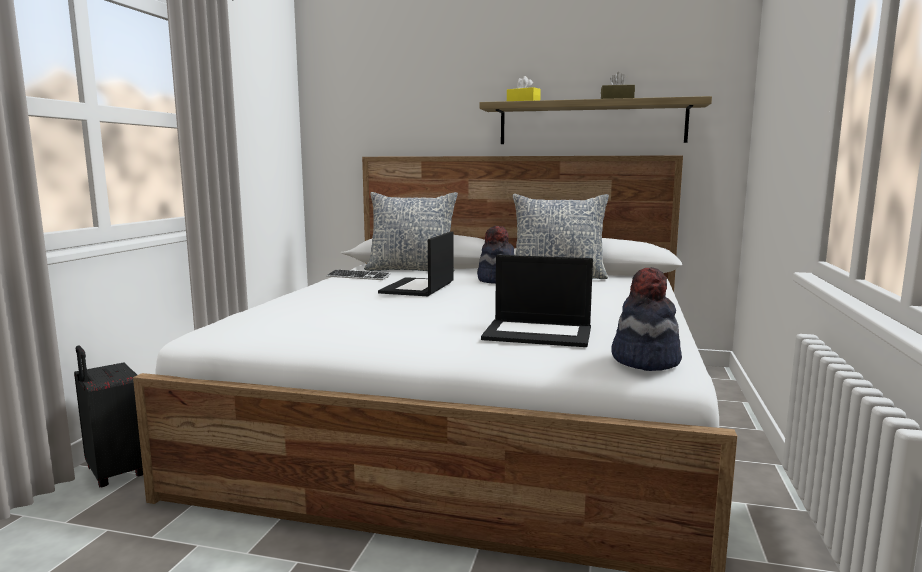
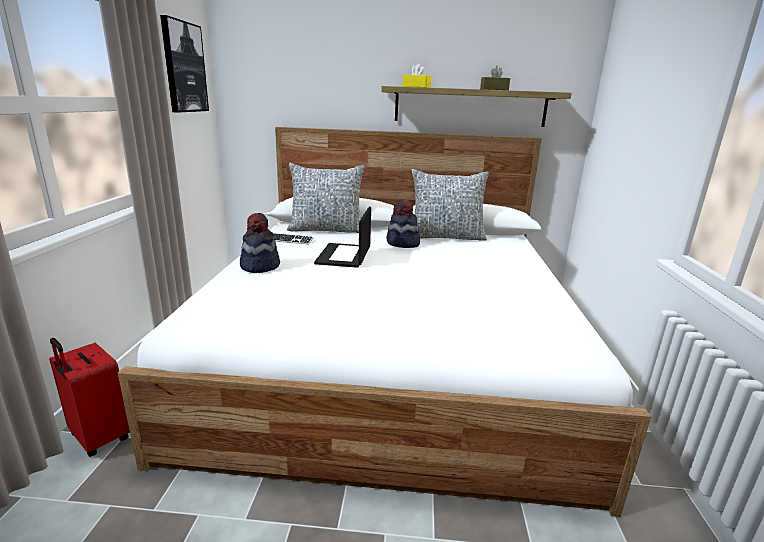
camera: 10 degrees left, 10 degrees up
black suitcase [74,345,143,488] -> red suitcase [49,338,130,457]
laptop [481,255,593,347] -> none
hat [611,267,682,371] -> hat moved to [240,213,280,273]
none -> picture [160,15,209,113]

